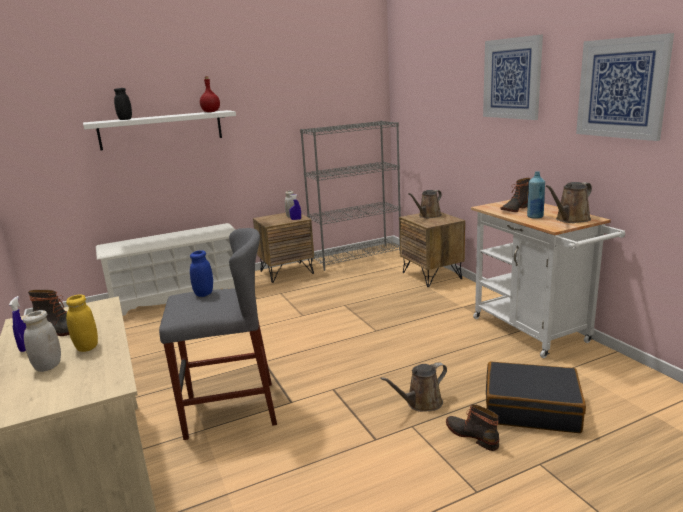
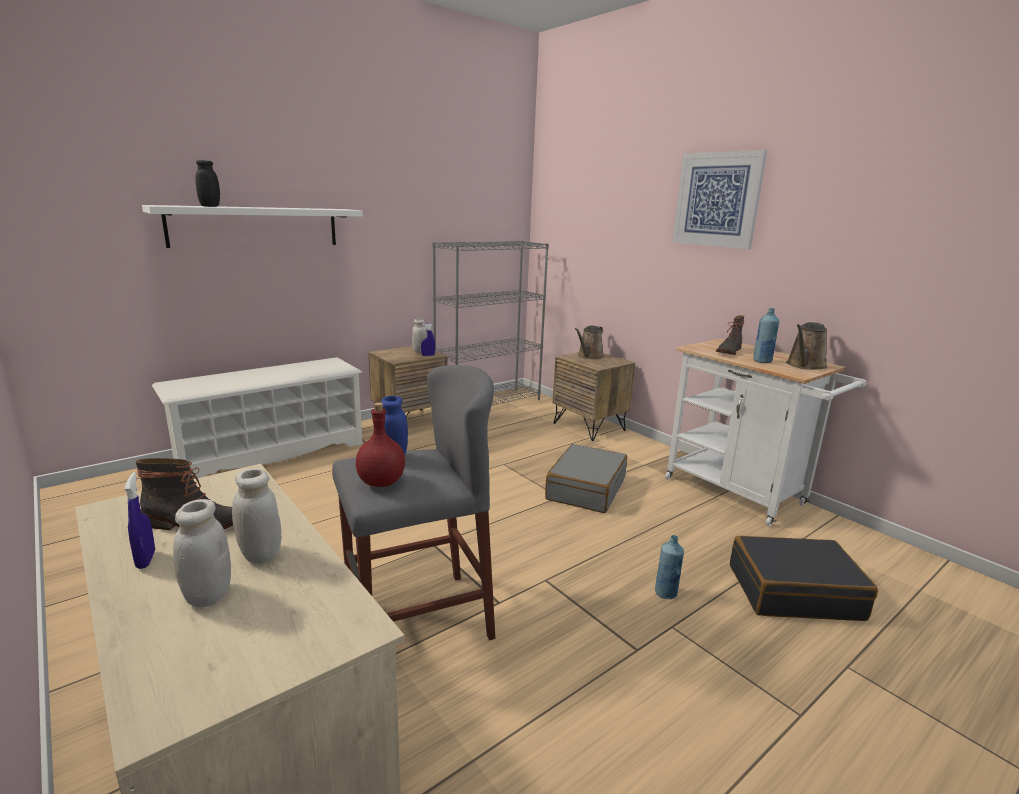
camera: 15 degrees left, 0 degrees up
yellow jar [66,294,98,352] -> white jar [232,468,281,564]
red bottle [200,76,220,112] -> red bottle moved to [356,402,405,487]
brown watering can [380,362,447,412] -> blue bottle [655,535,684,599]
boot [446,404,499,451] -> none
picture [576,33,674,141] -> none
none -> grey suitcase [545,444,627,513]

